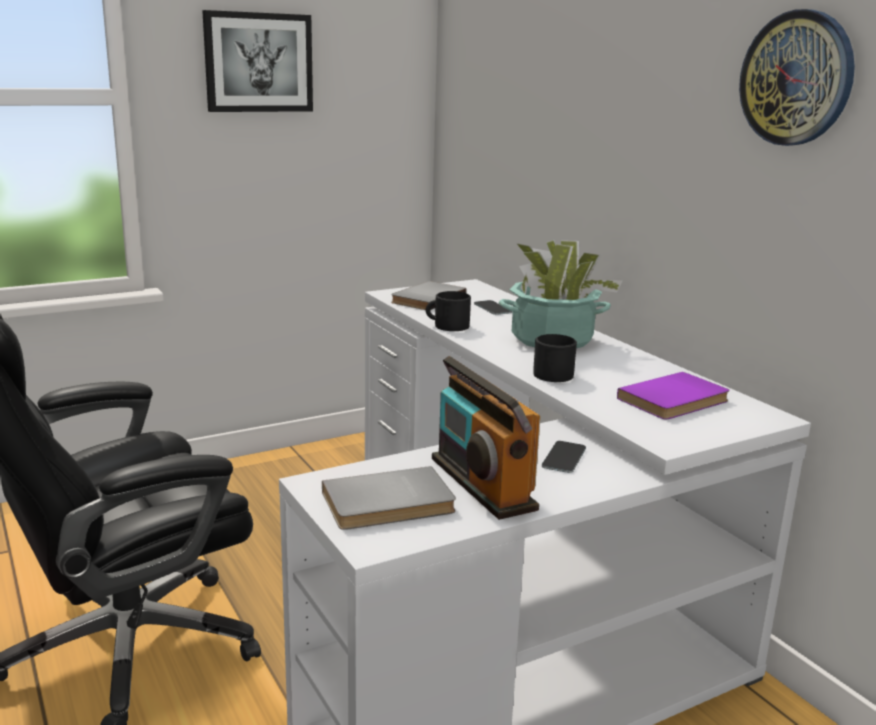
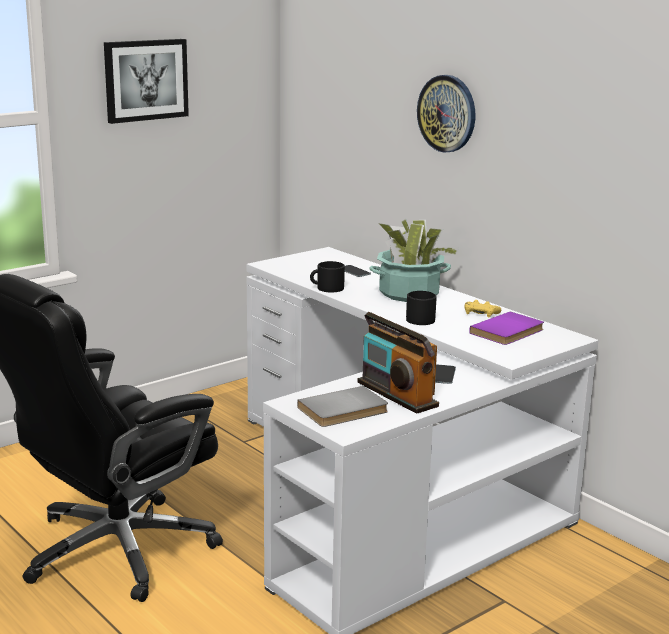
camera: 10 degrees left, 0 degrees up
grey book [391,281,467,310] -> none
wall clock [739,9,855,146] -> wall clock moved to [417,75,475,153]
none -> yellow game controller [464,300,501,317]

